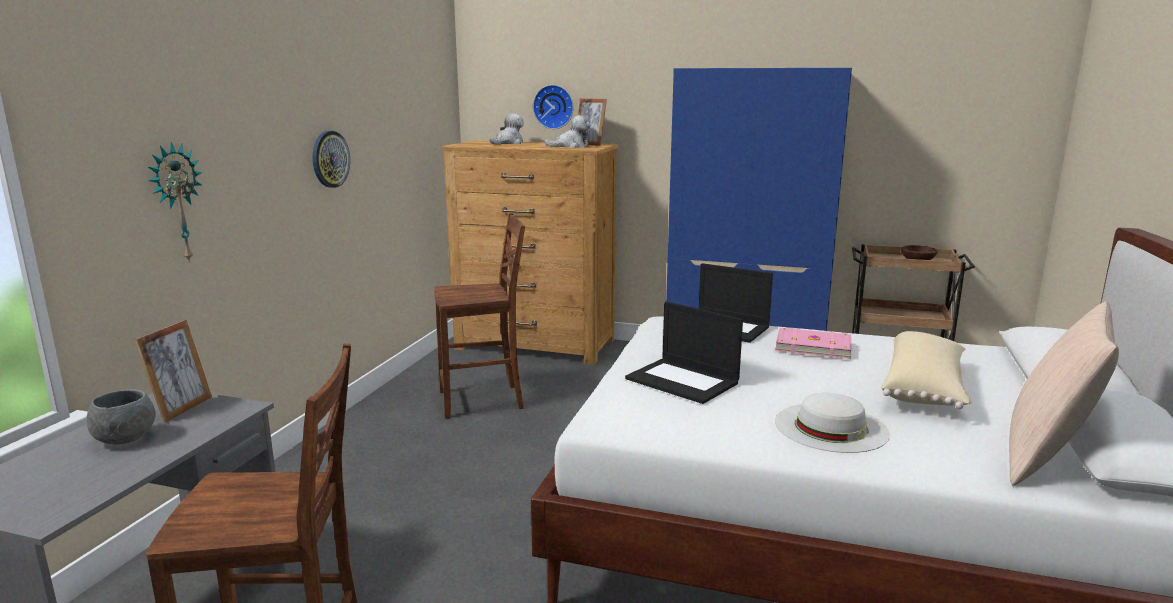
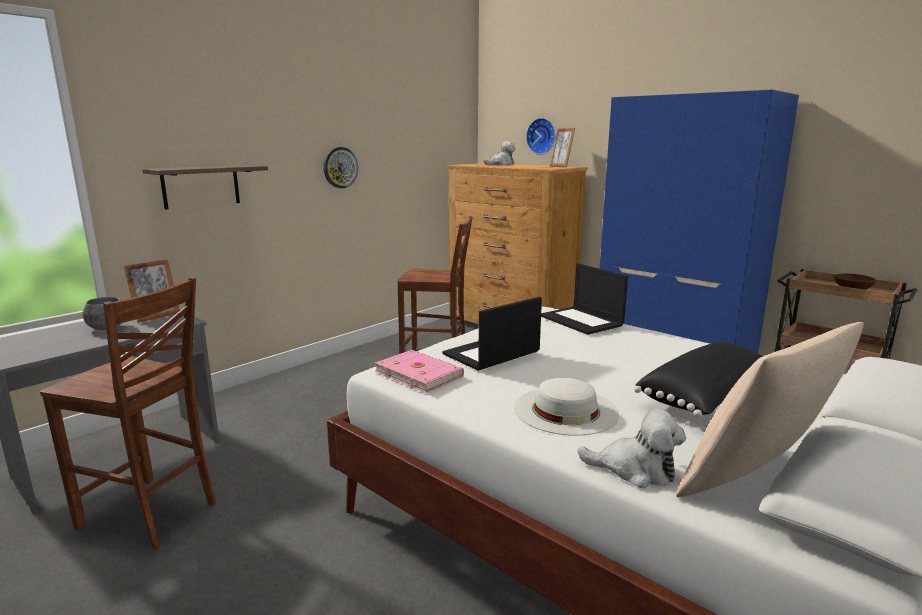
camera: 25 degrees right, 0 degrees up
wall clock [148,142,202,263] -> shelf [143,165,268,210]
plush toy [544,115,591,148] -> plush toy moved to [577,409,686,488]
laptop [625,301,743,404] -> laptop turned 75 degrees clockwise [442,297,542,371]
pink book [775,328,852,359] -> pink book moved to [375,350,464,393]
beige pillow [881,331,972,409] -> black pillow [634,341,763,417]

